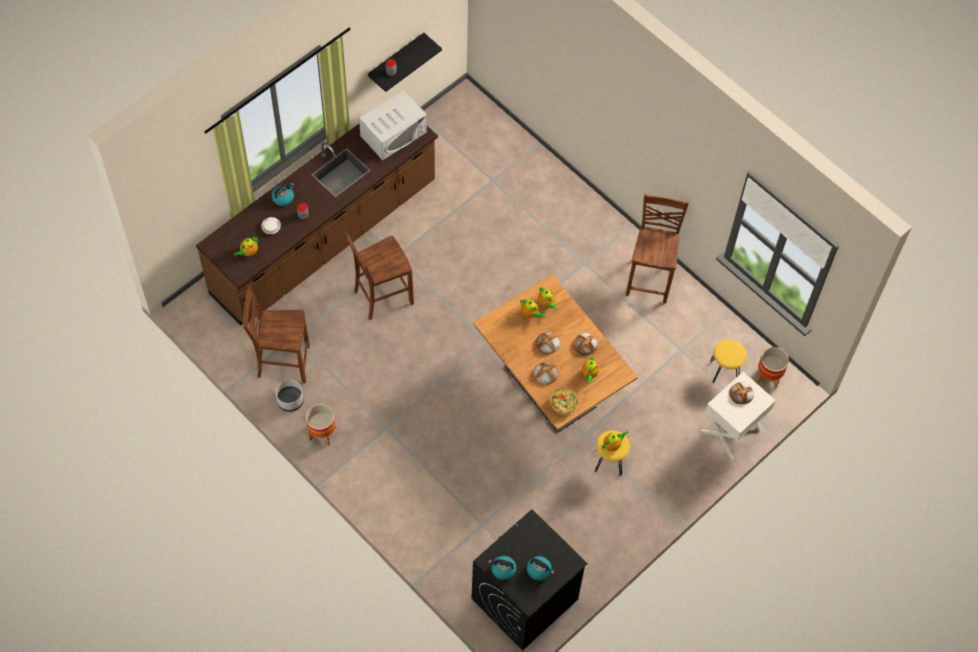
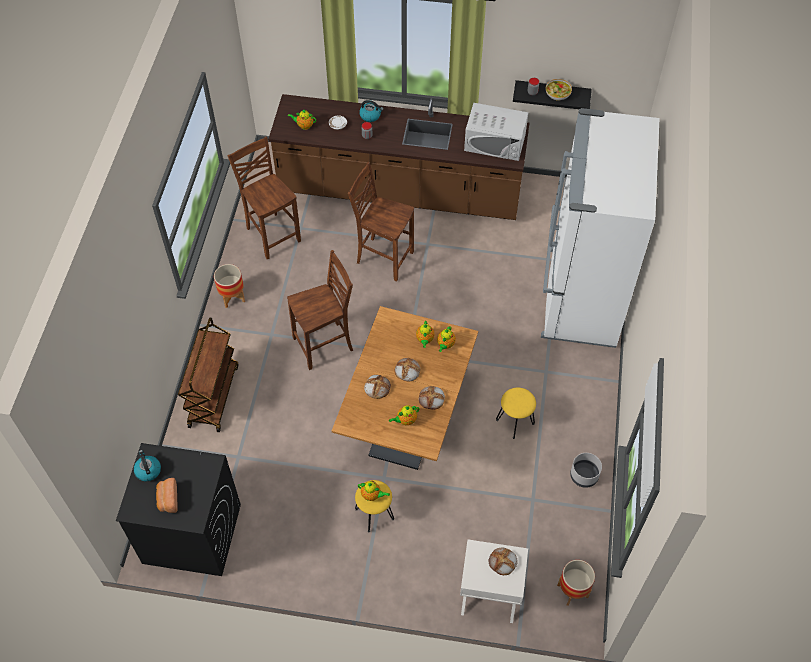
camera: 55 degrees right, 5 degrees down
grey planter [275,380,304,412] -> grey planter moved to [570,453,602,488]
kettle [527,556,554,581] -> bread [156,478,177,513]
bowl [550,388,578,414] -> bowl moved to [546,79,572,100]
brown chair [625,194,689,303] -> brown chair moved to [287,250,353,370]
yellow stool [711,340,747,383] -> yellow stool moved to [496,388,536,439]
none -> brown cart [178,318,238,432]
none -> white fridge [541,108,660,348]

